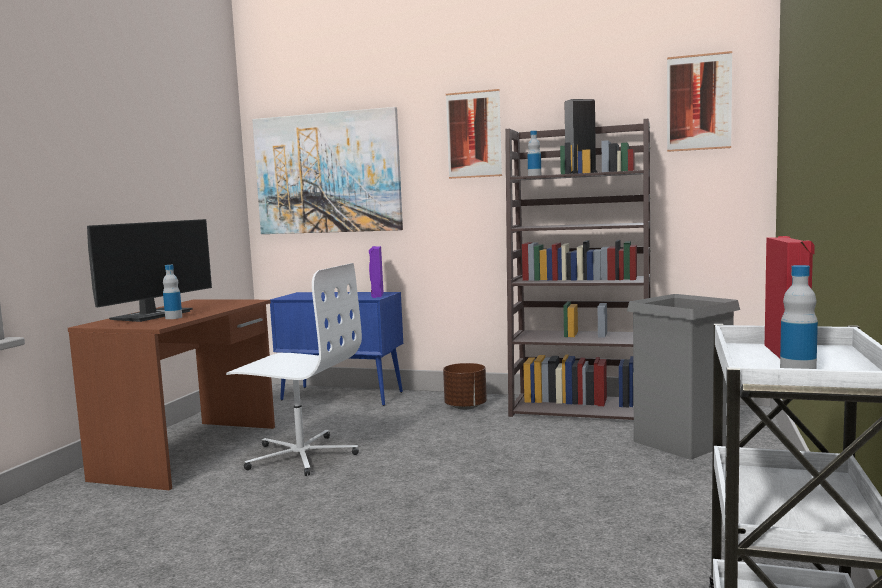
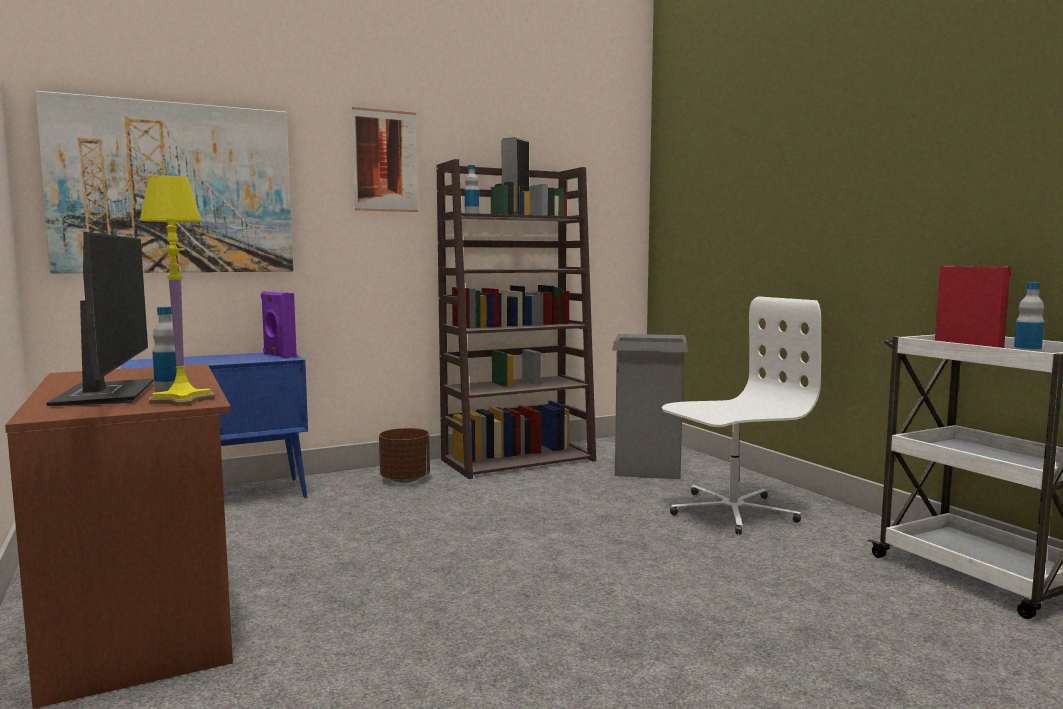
camera: 45 degrees left, 0 degrees up
white office chair [226,263,362,476] -> white office chair moved to [662,296,821,534]
picture [667,51,732,152] -> none
none -> yellow table lamp [139,175,215,406]

